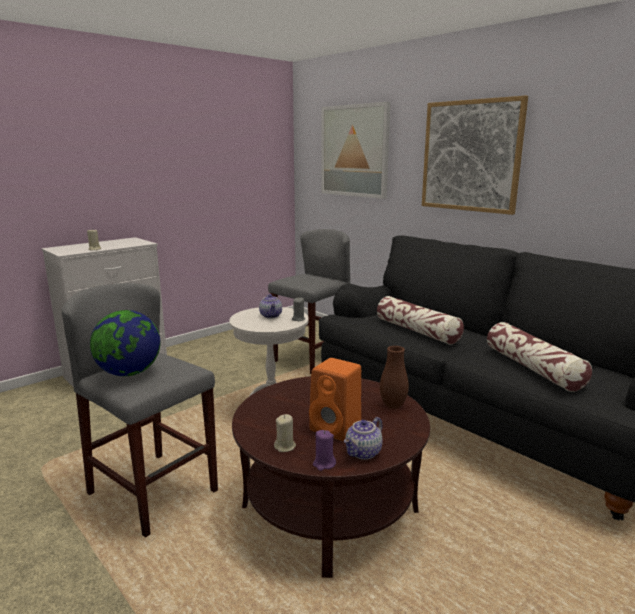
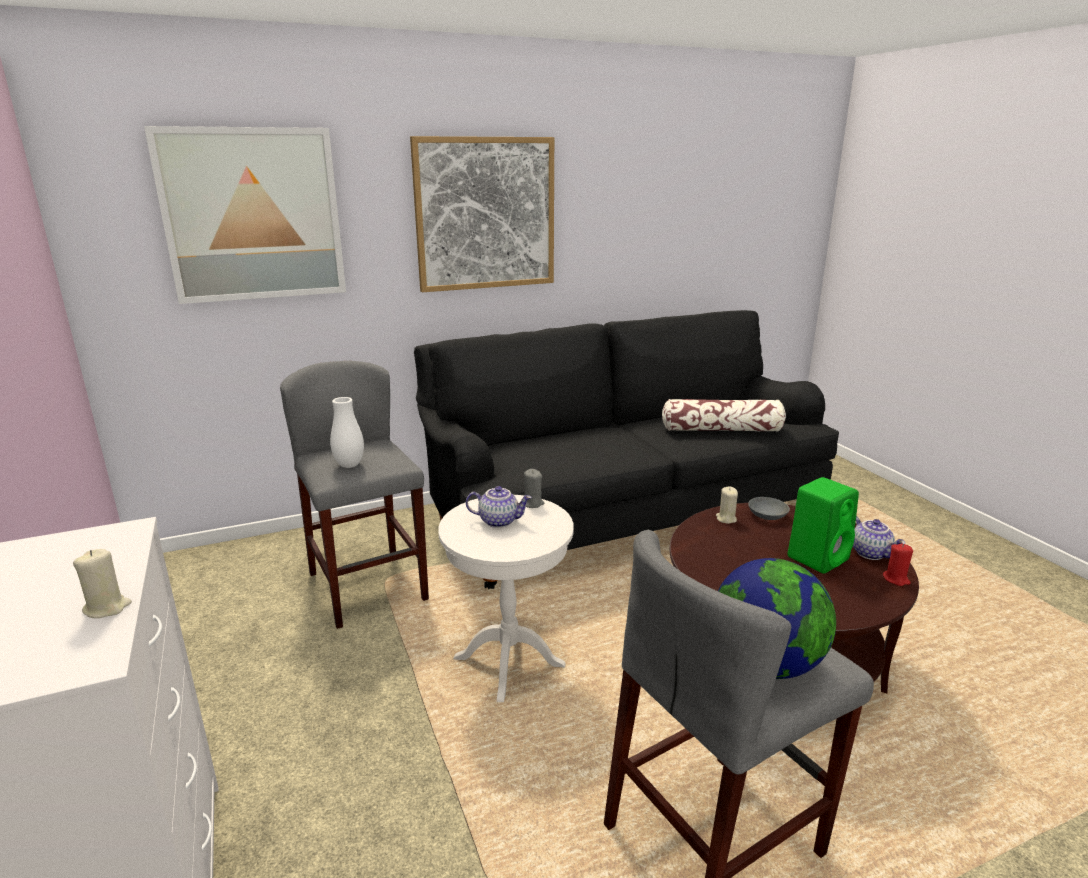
camera: 70 degrees left, 5 degrees up
beige candle [274,414,296,452] -> beige candle moved to [716,486,738,524]
orange speaker [309,358,361,441] -> green speaker [788,477,859,574]
purple candle [313,430,336,471] -> red candle [883,543,913,586]
pillow [377,296,464,345] -> none
brown vase [380,346,409,409] -> grey bowl [748,497,790,520]
none -> white vase [330,397,364,468]

